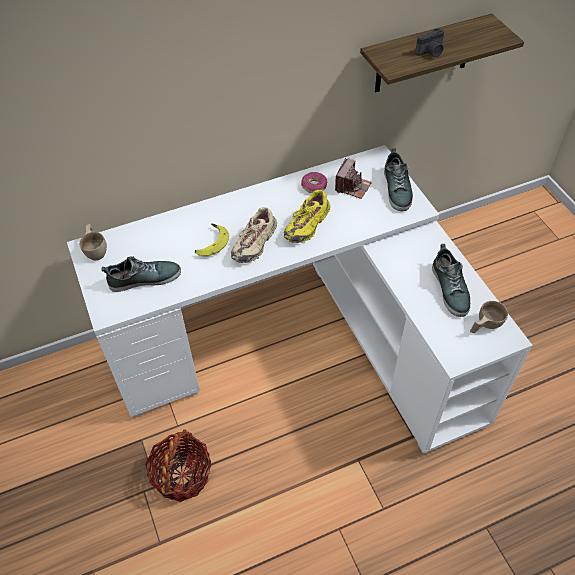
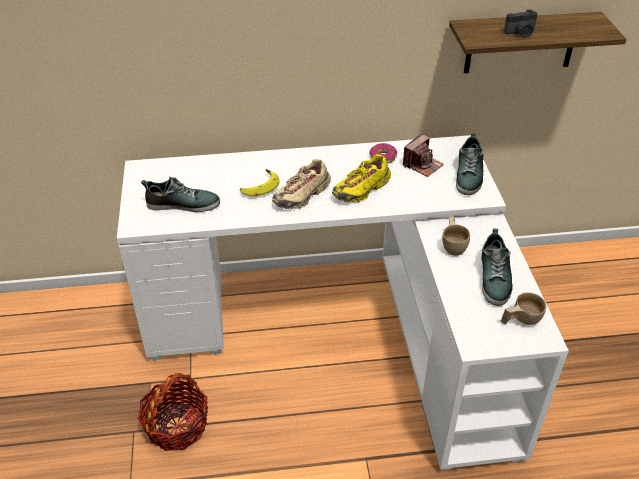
camera: 15 degrees right, 10 degrees down
beige cup [79,224,107,260] -> beige cup moved to [442,216,470,256]

